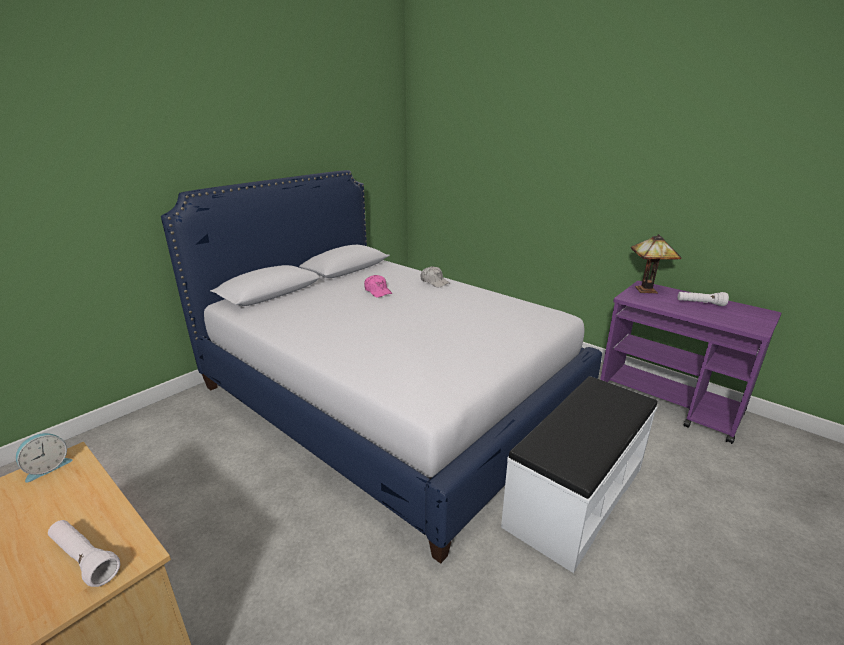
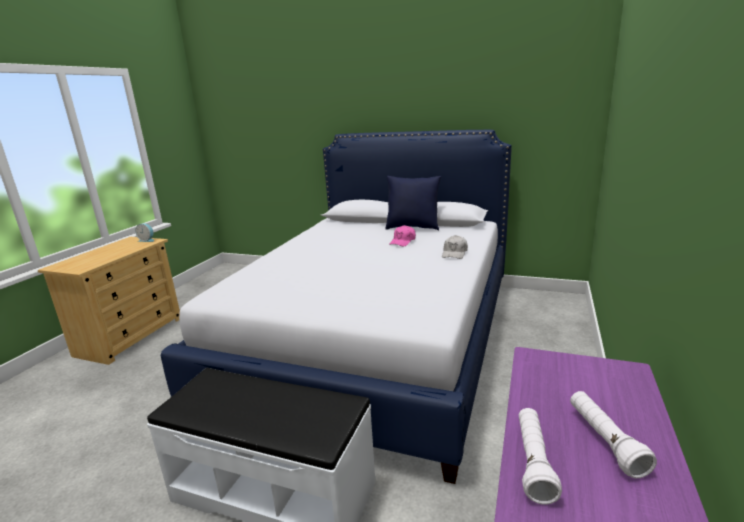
camera: 70 degrees right, 5 degrees down
white flashlight [48,520,120,587] -> white flashlight moved to [519,408,562,505]
table lamp [631,234,681,293] -> none
none -> blue pillow [385,176,441,230]

